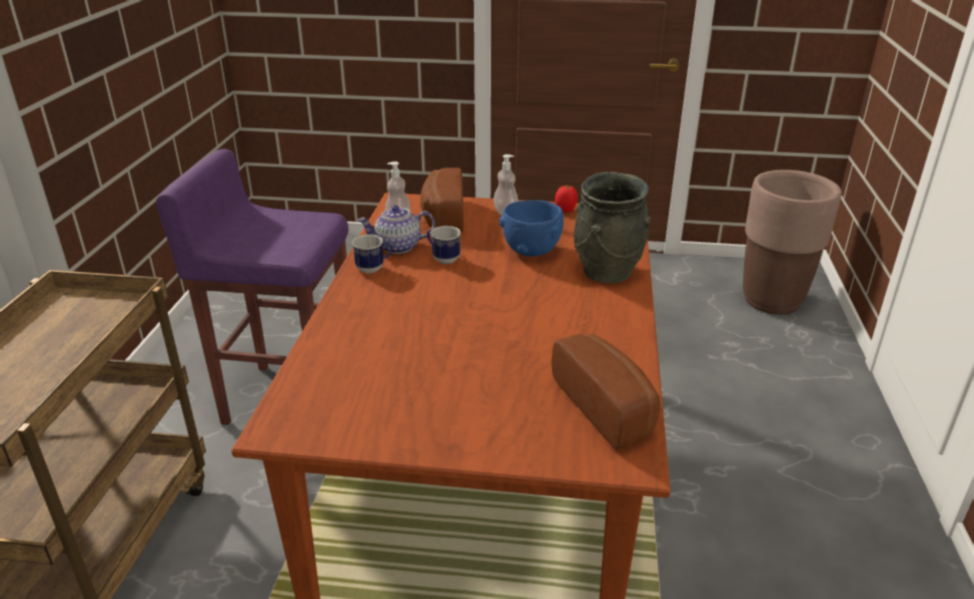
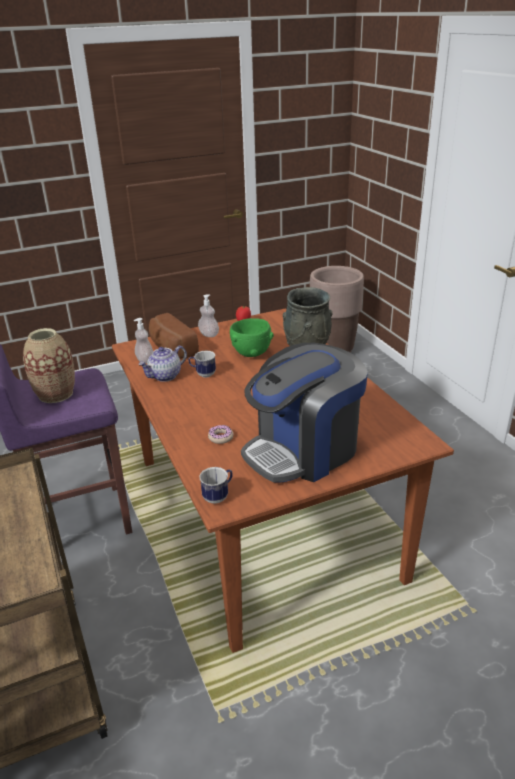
camera: 30 degrees left, 0 degrees up
mug [352,234,393,273] -> mug moved to [199,467,233,504]
blue bowl [499,200,564,257] -> green bowl [230,318,274,357]
bread [551,334,661,450] -> none
none -> vase [23,328,75,403]
none -> donut [208,425,234,444]
none -> coffee machine [241,343,368,483]

